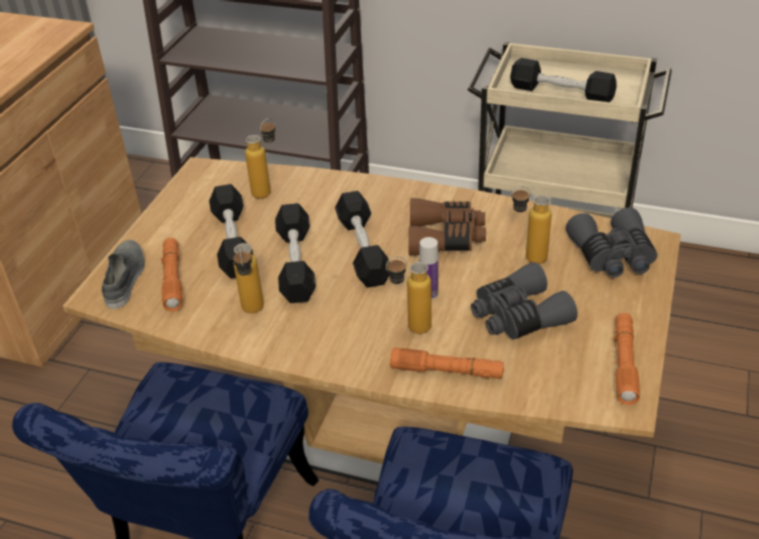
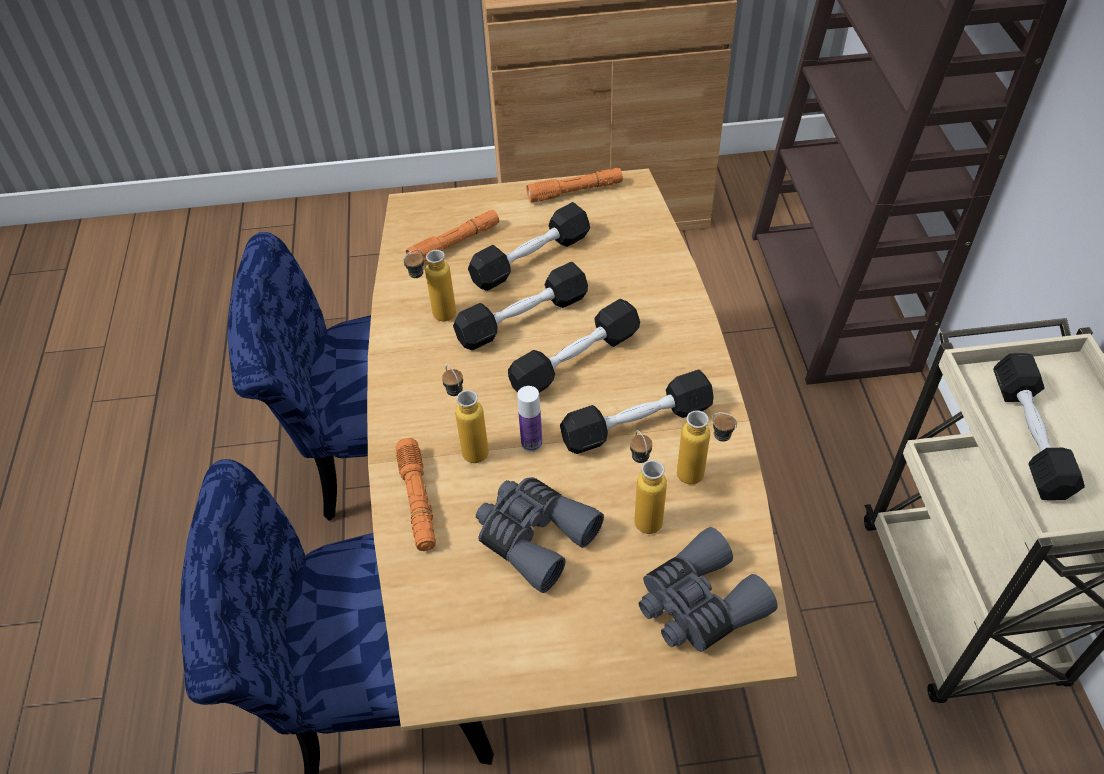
camera: 65 degrees right, 10 degrees up
grey shoe [102,240,145,309] -> none
bottle [245,118,275,199] -> bottle moved to [677,410,737,484]
brown binoculars [408,198,486,256] -> black dumbbell [560,369,714,454]
orange flashlight [614,313,640,405] -> orange flashlight moved to [526,168,623,202]

